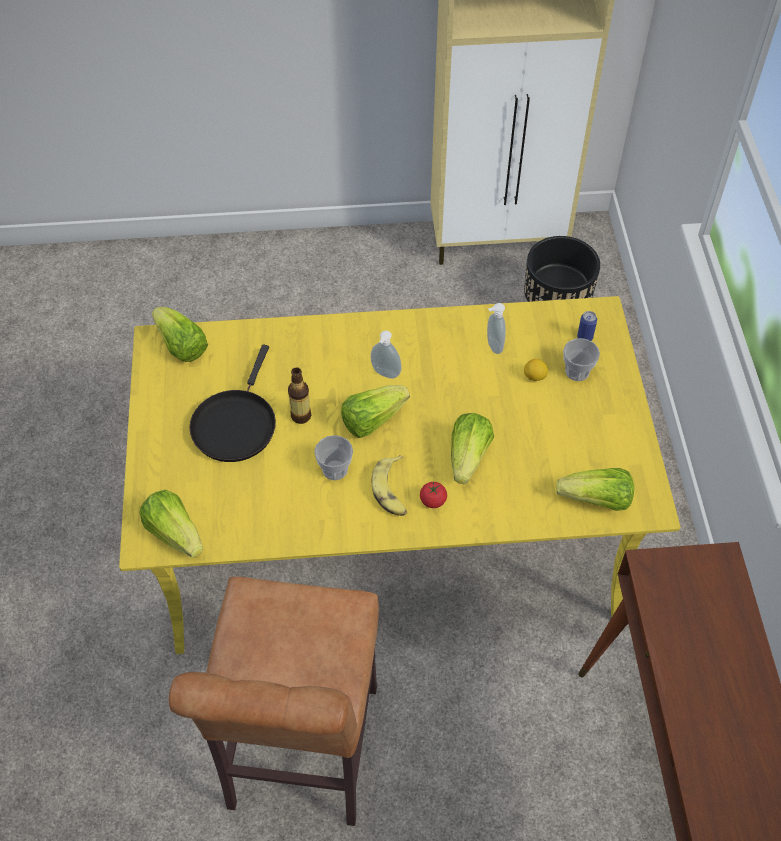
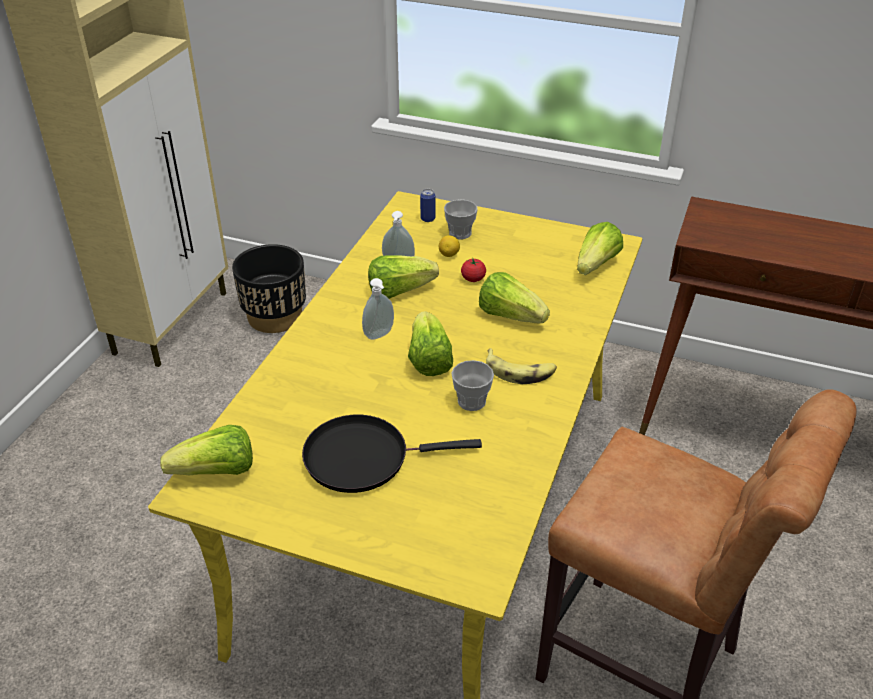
camera: 65 degrees left, 15 degrees down
lettuce [139,490,203,557] -> lettuce moved to [368,255,439,299]
black frying pan [189,345,276,462] -> black frying pan turned 135 degrees clockwise [302,415,482,493]
bottle [288,367,311,424] -> none
tomato [420,482,447,508] -> tomato moved to [461,257,486,282]

